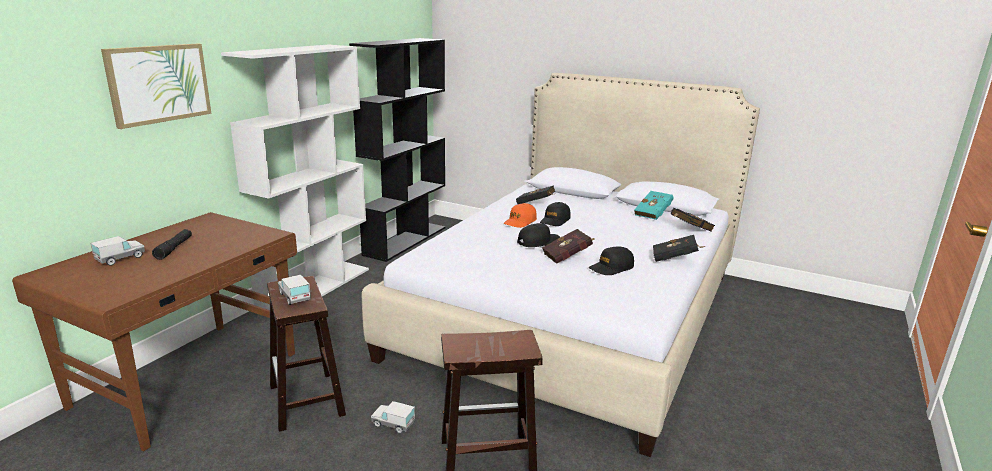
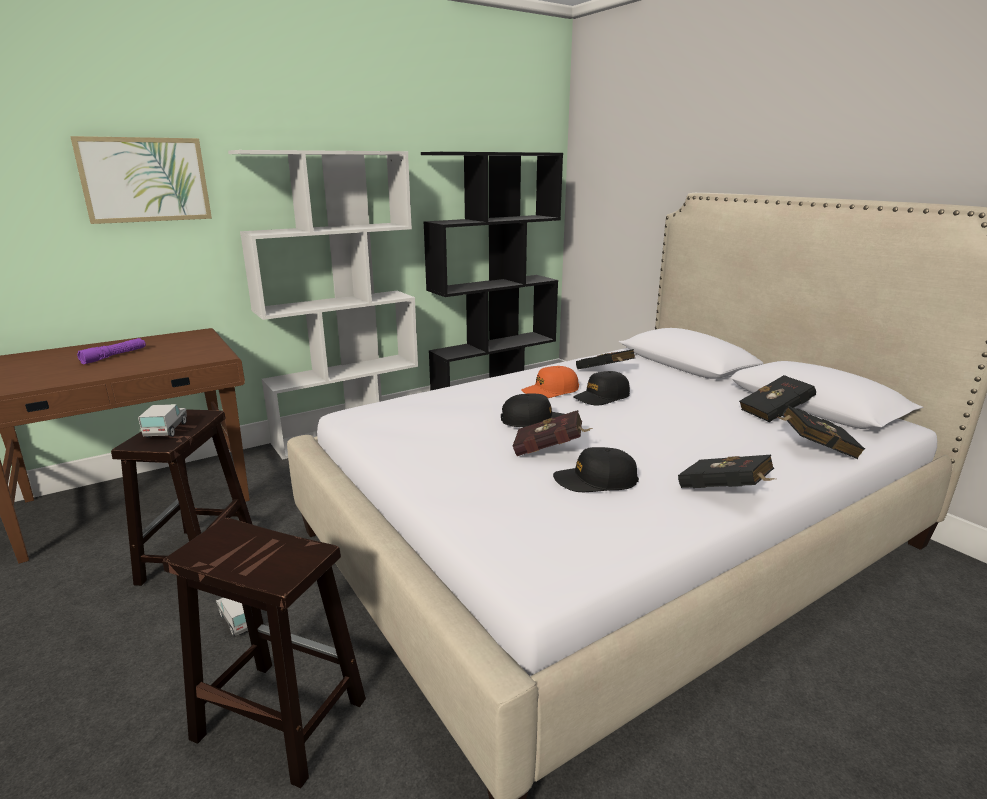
camera: 30 degrees right, 0 degrees up
toy truck [90,236,145,266] -> none
black flashlight [152,229,192,260] -> purple flashlight [77,338,146,364]
turquoise book [634,191,674,220] -> black book [739,375,816,422]

